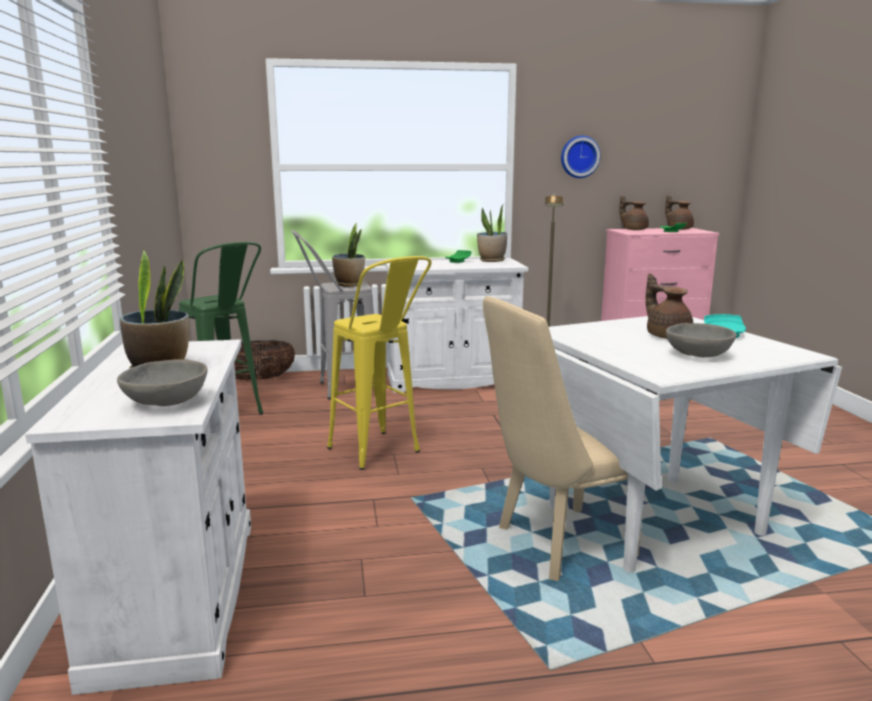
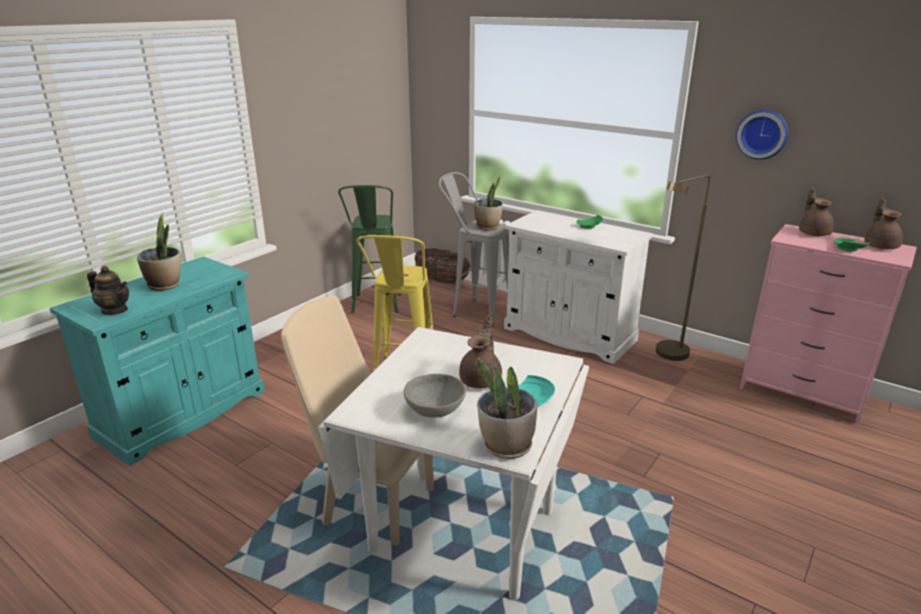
camera: 45 degrees right, 10 degrees up
white cabinet [25,339,251,695] -> turquoise cabinet [49,256,265,466]
grey bowl [117,359,208,406] -> teapot [87,266,129,315]
potted plant [477,204,507,262] -> potted plant moved to [477,358,537,459]

